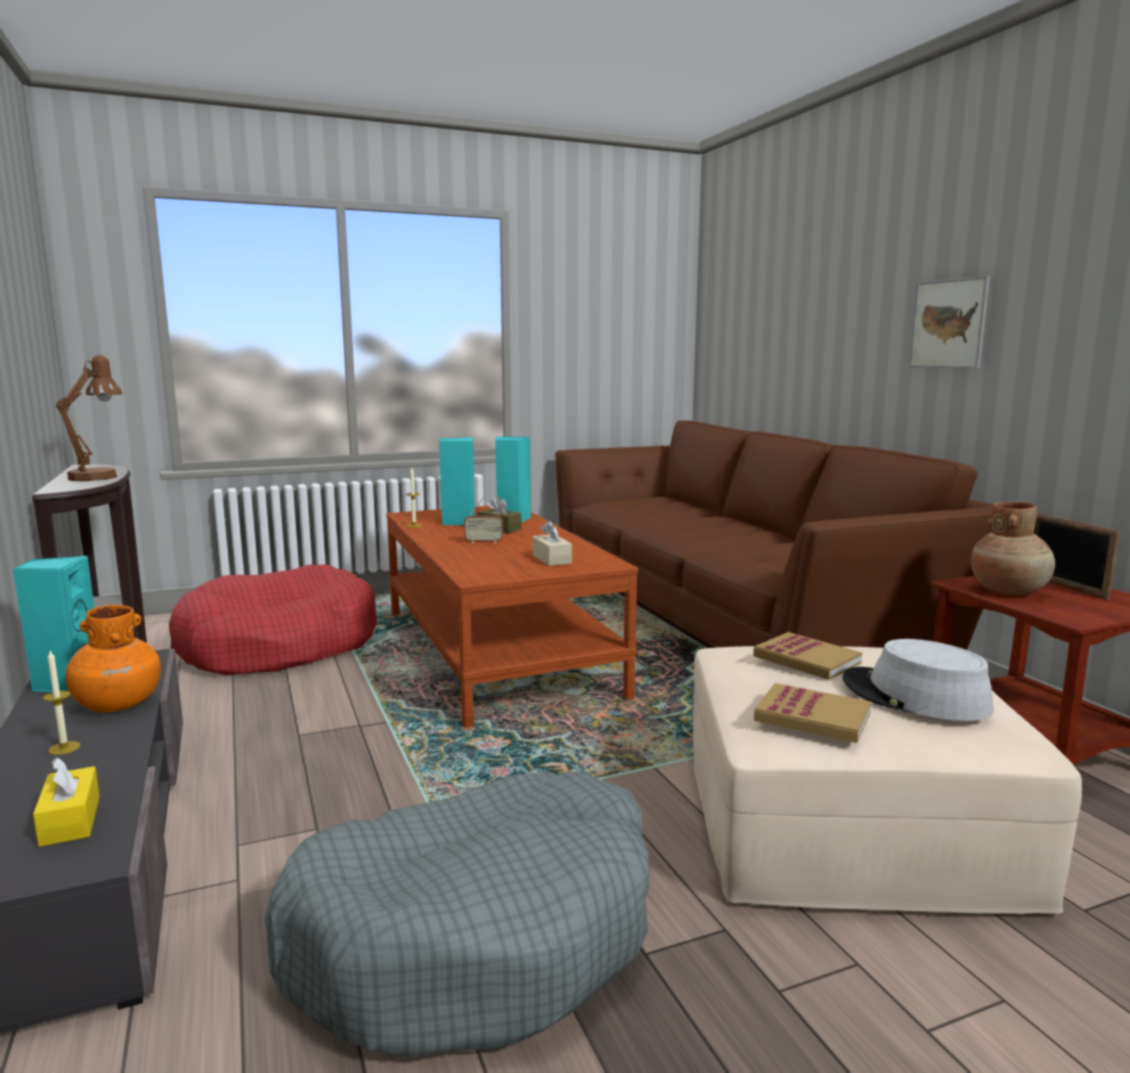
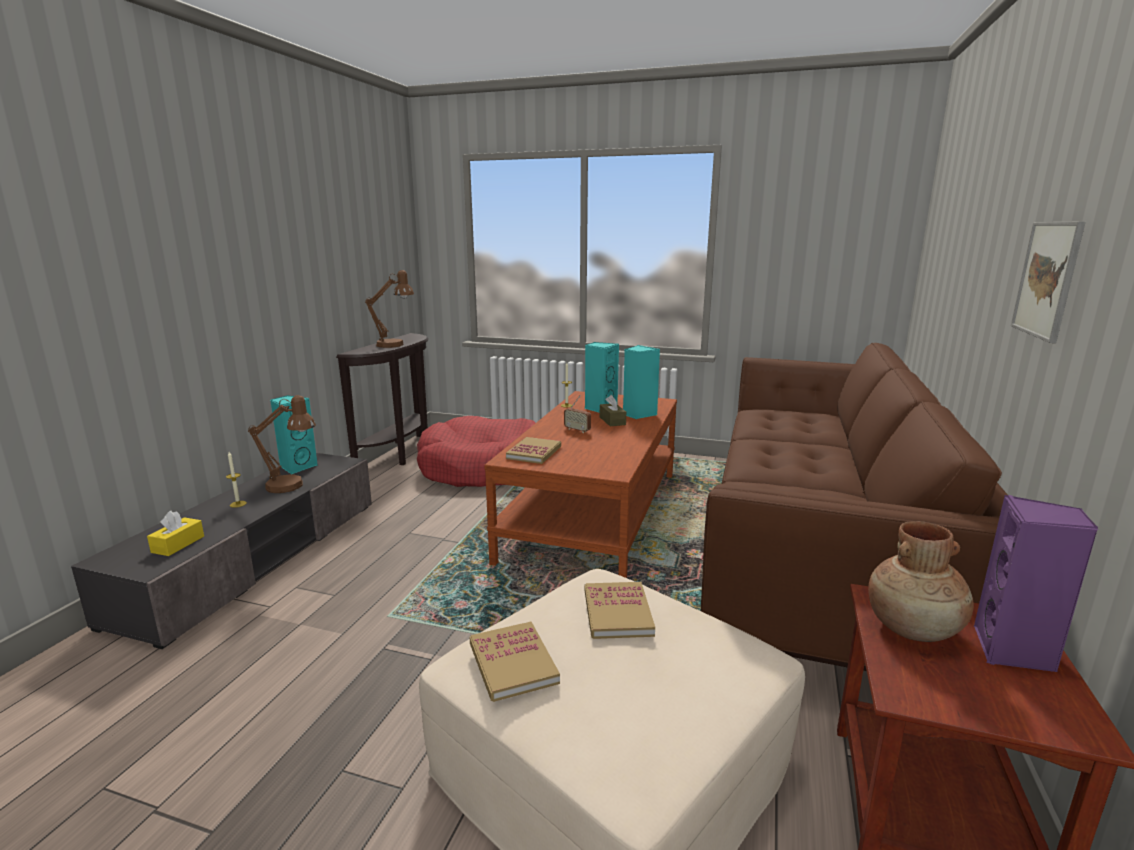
camera: 40 degrees right, 5 degrees up
orange vase [65,605,161,712] -> brown table lamp [248,395,316,493]
grey dog bed [264,771,650,1057] -> none
beige tissue box [533,521,572,566] -> none
grey hat [842,639,993,721] -> none
picture frame [1034,513,1120,600] -> purple speaker [974,495,1099,672]
none -> book [506,437,561,464]

